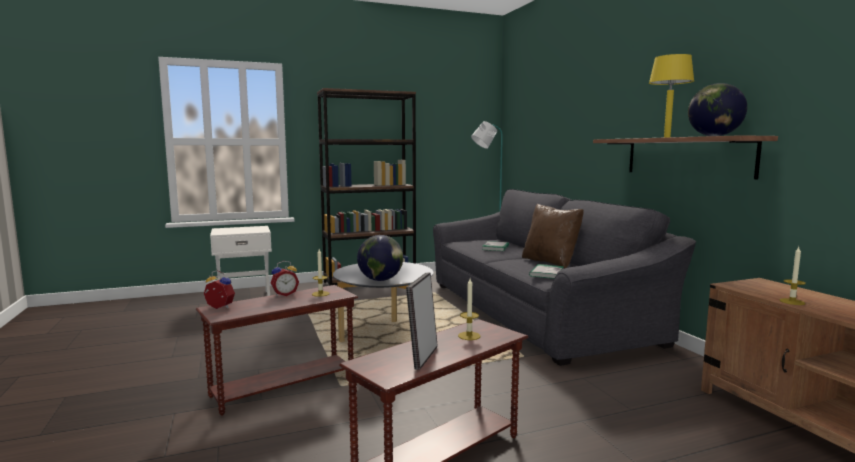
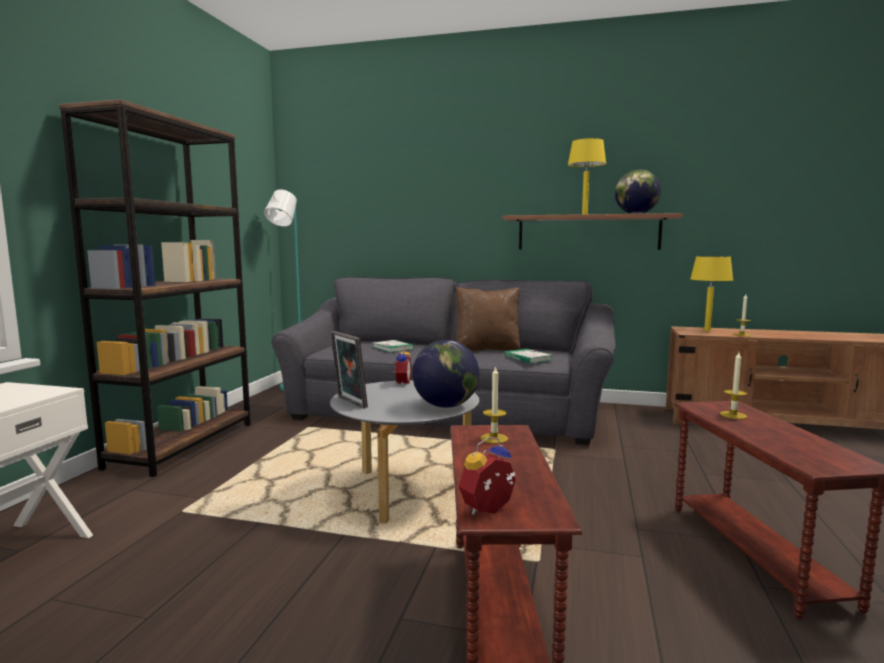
camera: 55 degrees left, 0 degrees up
alarm clock [271,261,299,296] -> alarm clock moved to [392,346,411,386]
picture frame [406,272,438,370] -> picture frame moved to [331,331,368,409]
none -> yellow table lamp [690,256,733,331]

